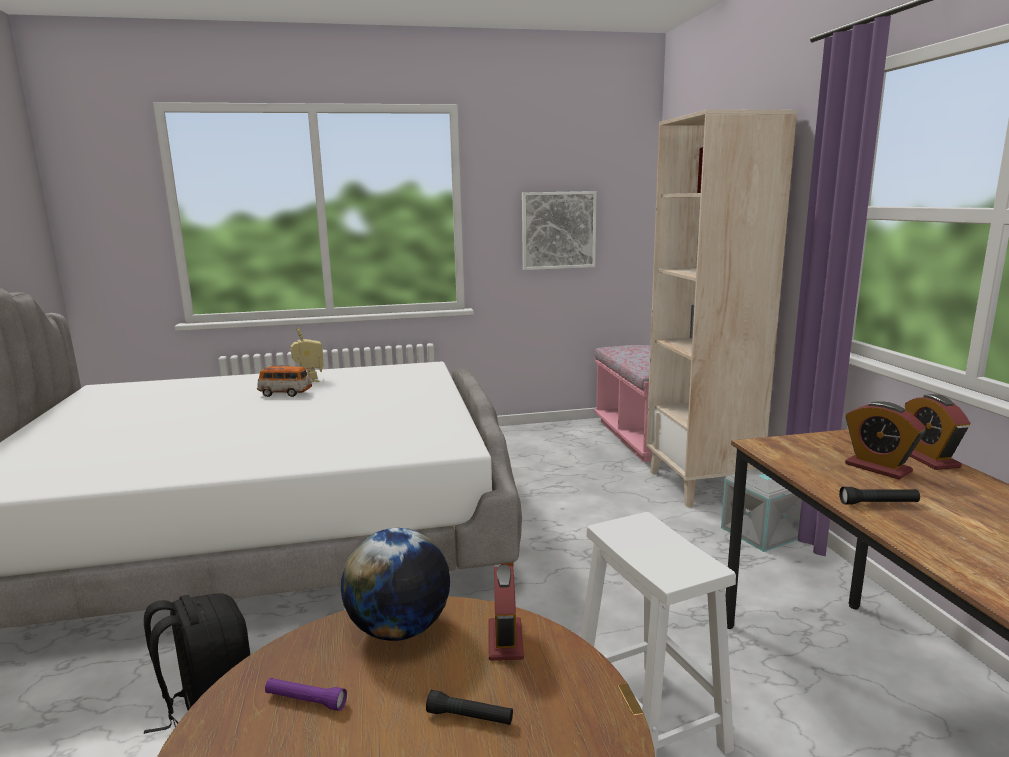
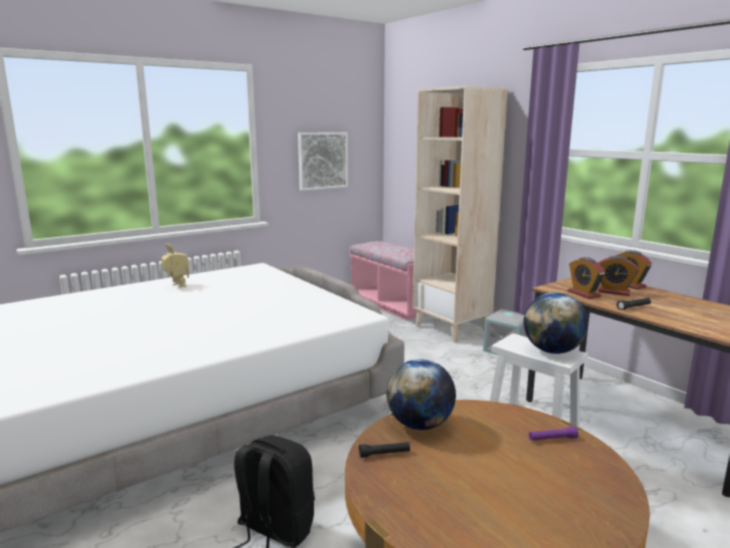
camera: 25 degrees left, 0 degrees up
toy car [257,364,312,397] -> none
purple flashlight [265,678,347,711] -> purple flashlight moved to [529,426,578,441]
black flashlight [426,690,513,725] -> black flashlight moved to [359,442,410,458]
alarm clock [488,565,524,661] -> alarm clock moved to [568,257,605,299]
none -> globe [523,292,588,354]

